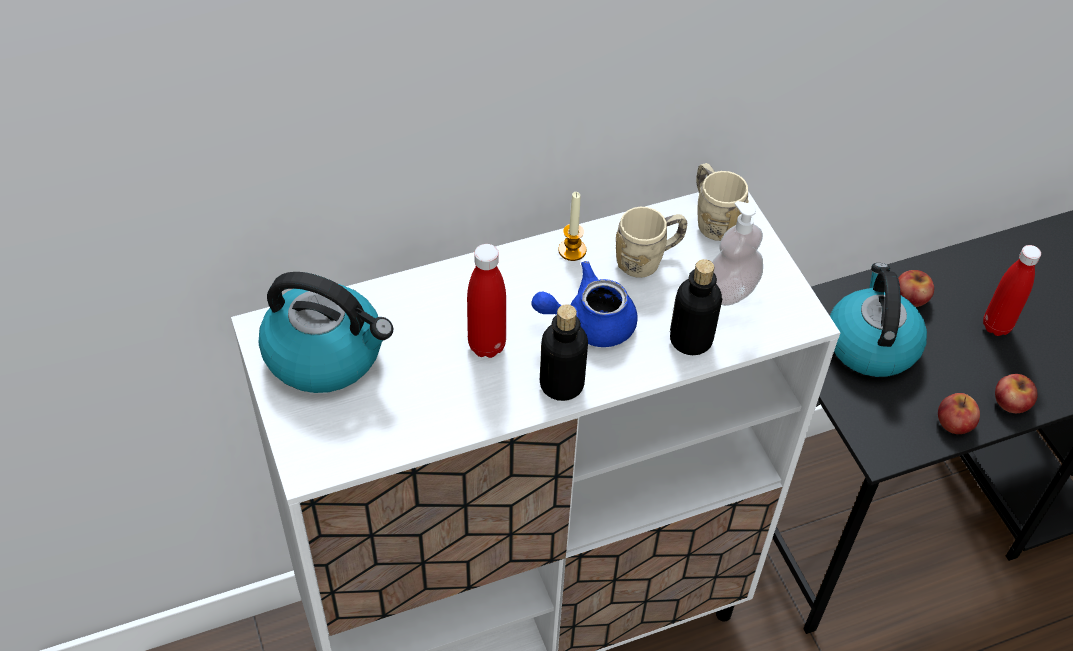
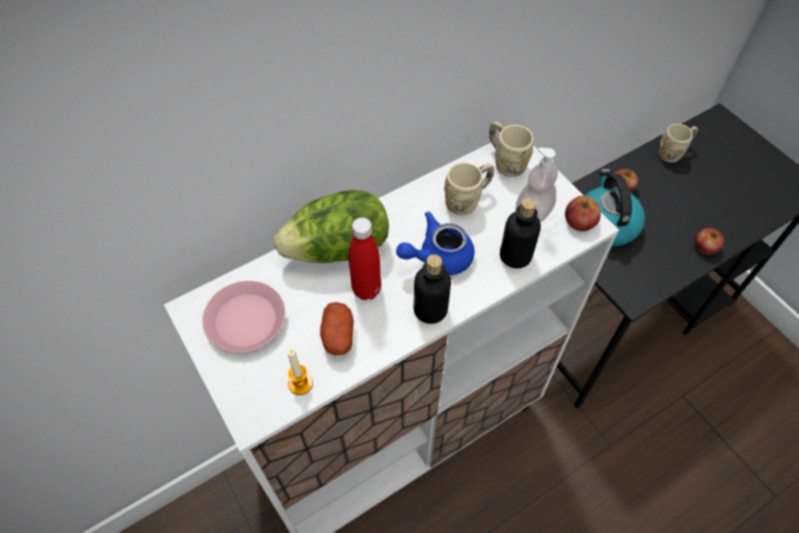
camera: 10 degrees left, 5 degrees up
kettle [259,272,393,393] -> pink plate [202,281,285,353]
candle [558,192,586,261] -> candle moved to [287,349,313,395]
apple [938,393,980,434] -> apple moved to [565,196,601,231]
red bottle [983,245,1041,336] -> none
none -> lettuce [274,190,389,263]
none -> potato [320,302,354,355]
none -> beige mug [659,124,699,163]

